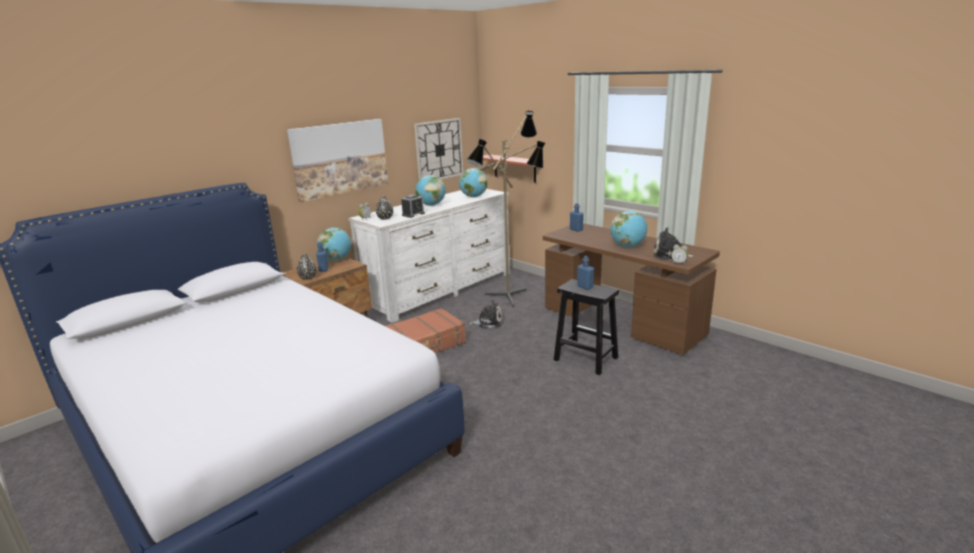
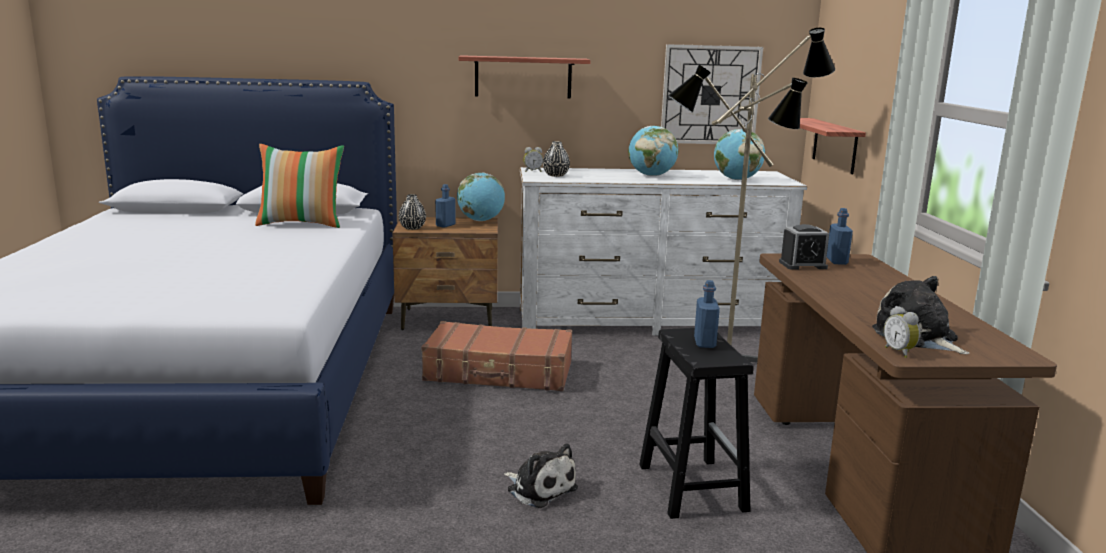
camera: 40 degrees right, 5 degrees down
picture [287,119,388,202] -> shelf [459,55,591,98]
alarm clock [401,195,425,218] -> alarm clock moved to [779,224,829,269]
plush toy [469,300,502,328] -> plush toy moved to [504,444,578,508]
globe [611,211,647,247] -> none
none -> pillow [255,144,344,228]

